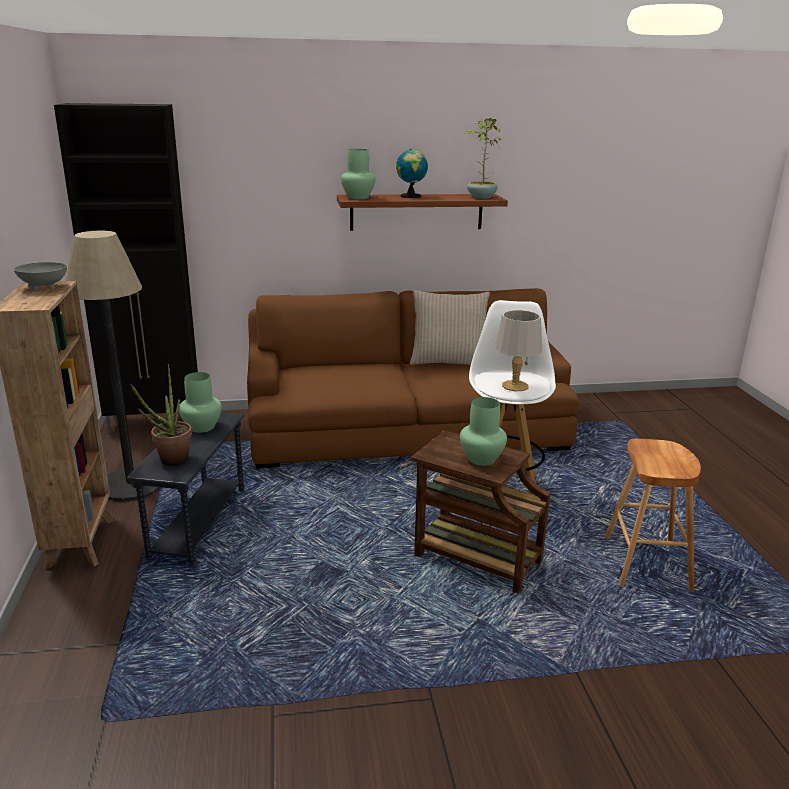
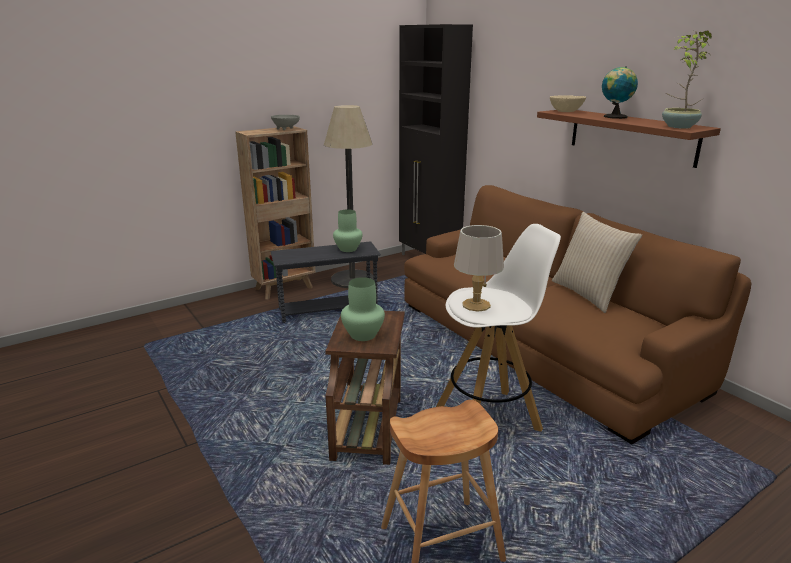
camera: 65 degrees right, 0 degrees up
potted plant [131,364,192,466] -> none
green vase [341,149,376,199] -> beige bowl [550,95,586,112]

